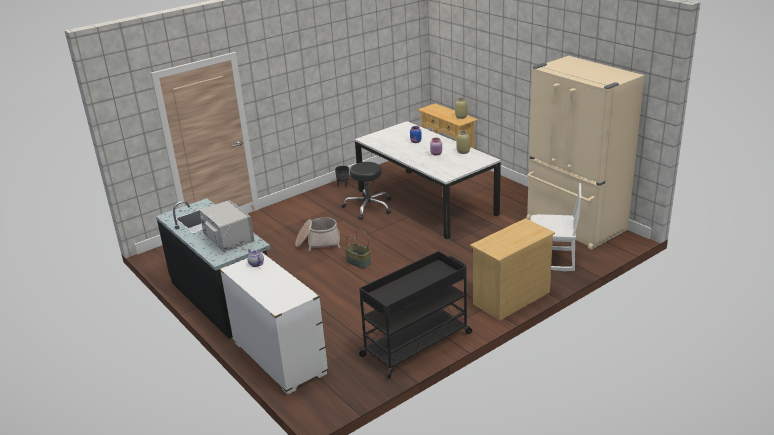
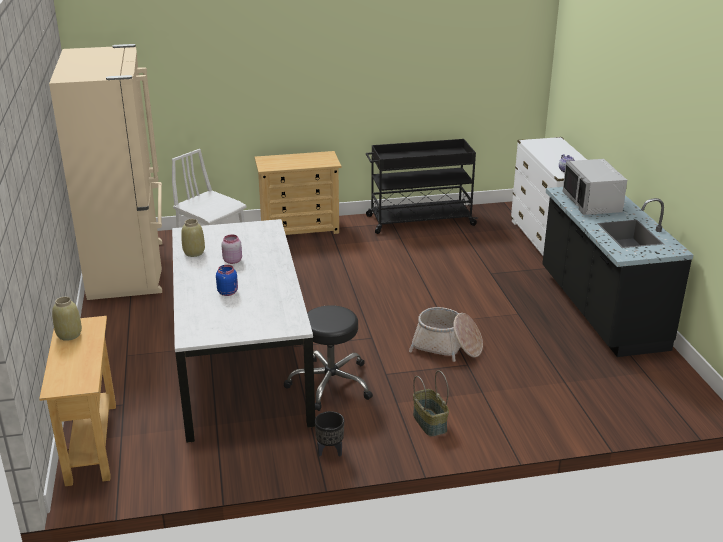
camera: 155 degrees left, 0 degrees up
basket [345,230,371,269] -> basket moved to [413,371,449,437]

